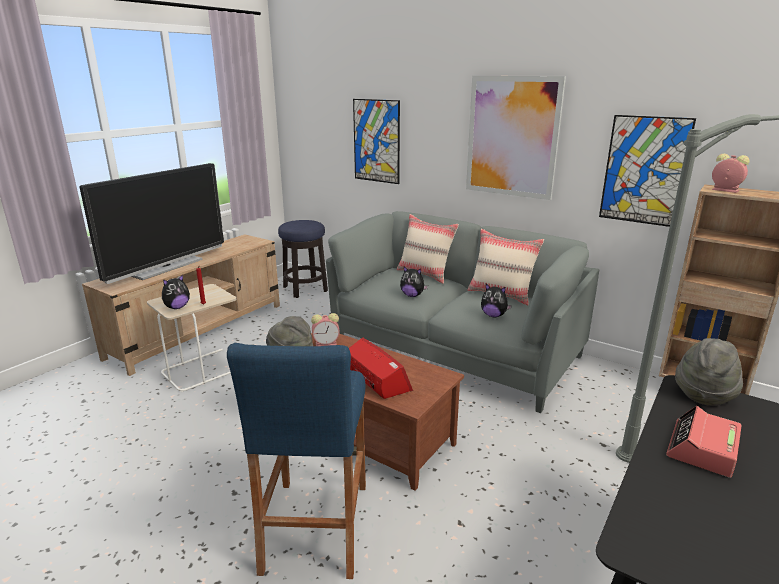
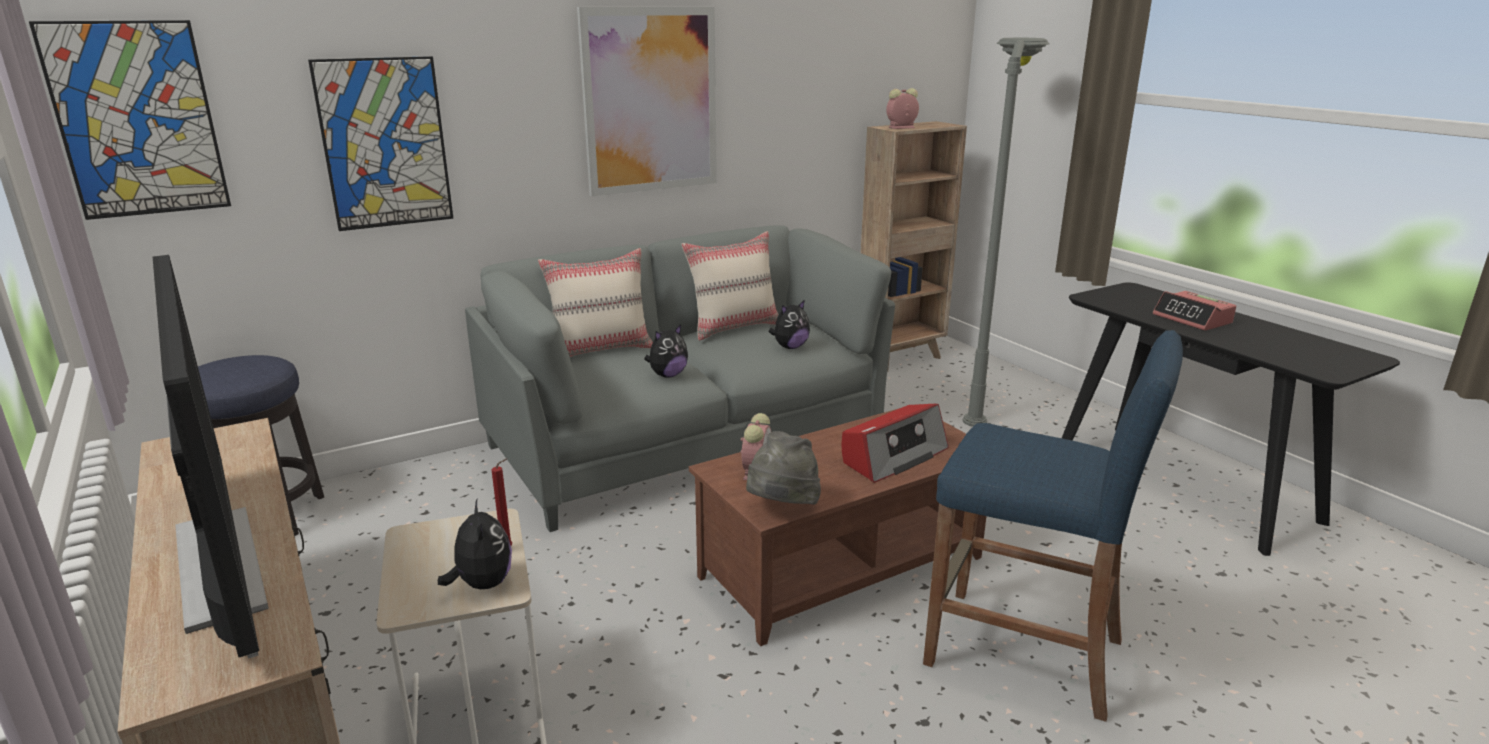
camera: 65 degrees left, 0 degrees up
radio [349,338,413,399] -> radio turned 150 degrees clockwise [842,404,949,483]
picture [599,115,696,227] -> picture moved to [29,20,231,220]
grey hat [675,338,743,406] -> none

